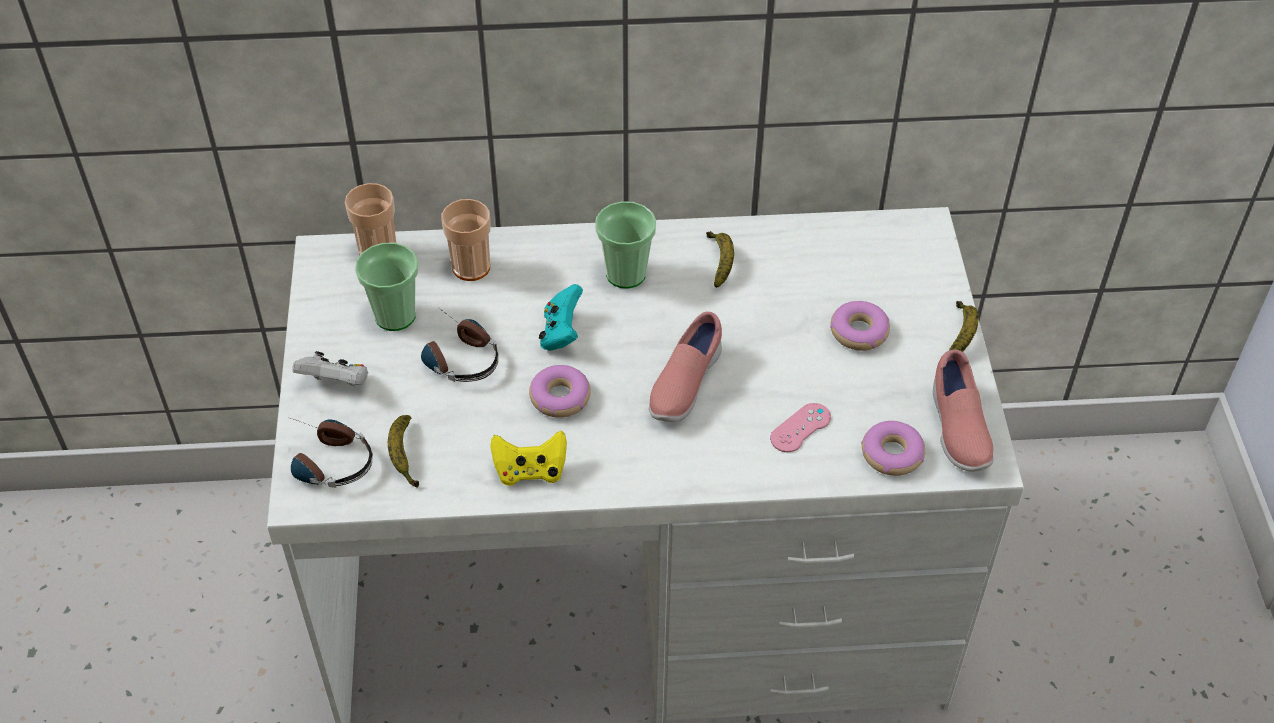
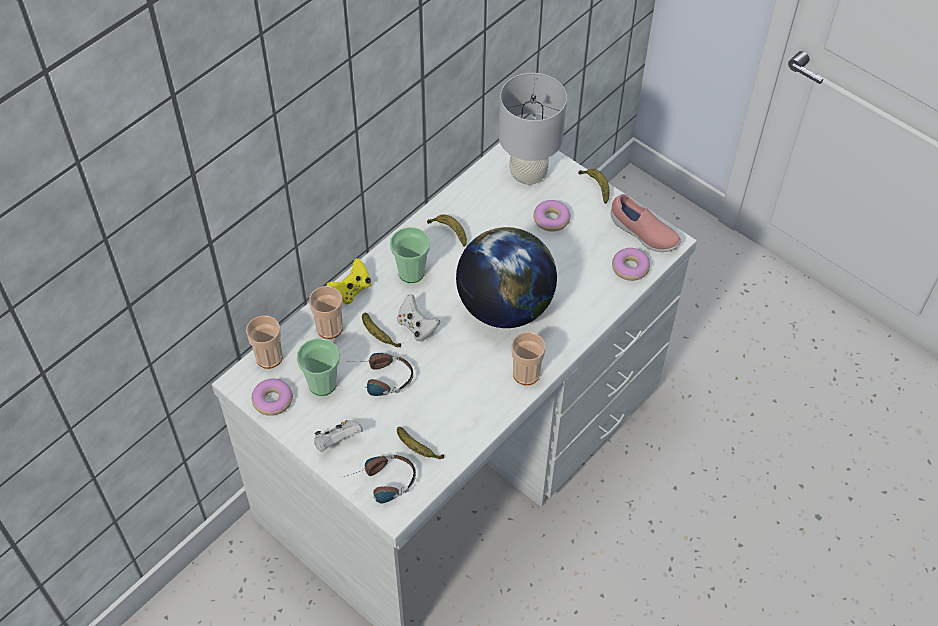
camera: 45 degrees left, 5 degrees up
yellow game controller [490,430,567,486] -> yellow game controller moved to [327,258,371,304]
donut [529,365,591,418] -> donut moved to [252,379,293,416]
turquoise game controller [539,284,583,351] -> white game controller [397,294,440,342]
pink shoe [649,311,722,422] -> globe [456,227,557,328]
pink game controller [770,403,831,452] -> none
none -> banana [362,313,401,347]
none -> grey table lamp [499,73,567,185]
none -> cup [511,332,546,385]

